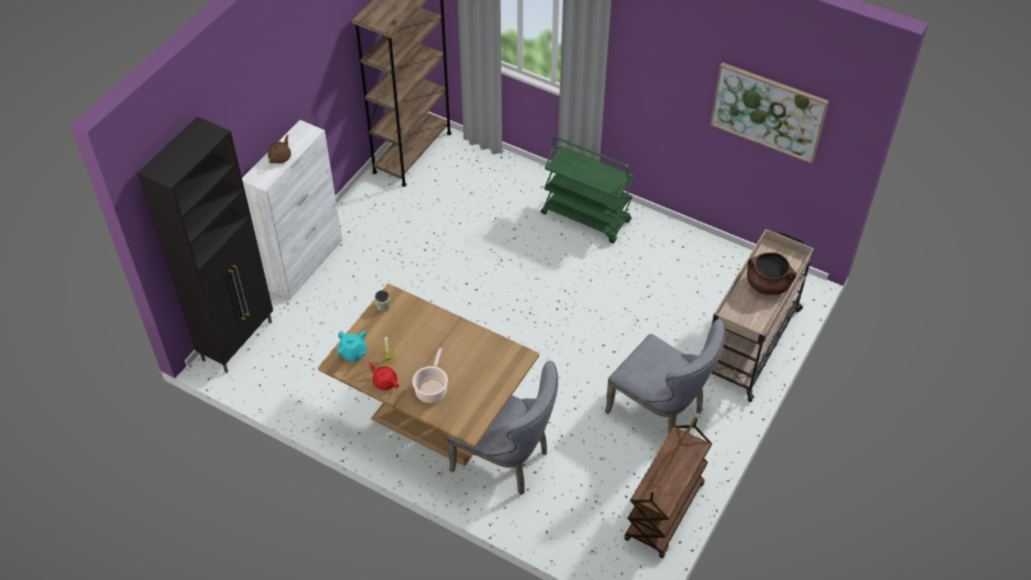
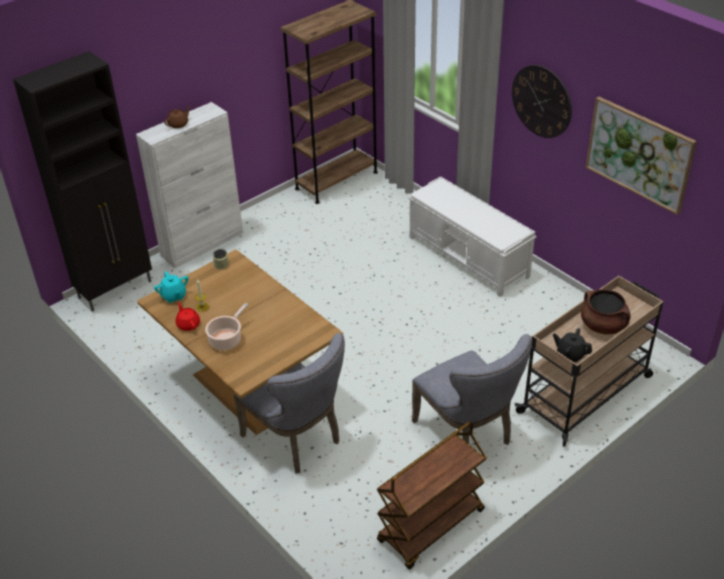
camera: 20 degrees right, 10 degrees down
green cart [541,137,635,243] -> white bench [408,176,536,297]
none -> wall clock [512,65,572,138]
none -> black teapot [553,328,592,363]

